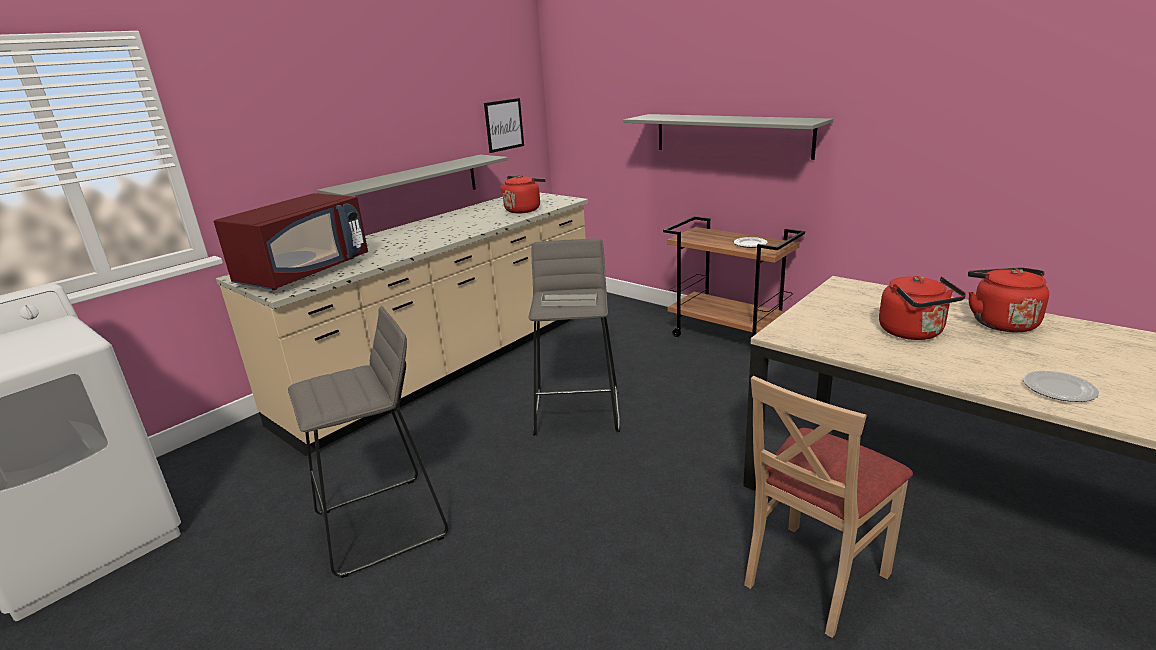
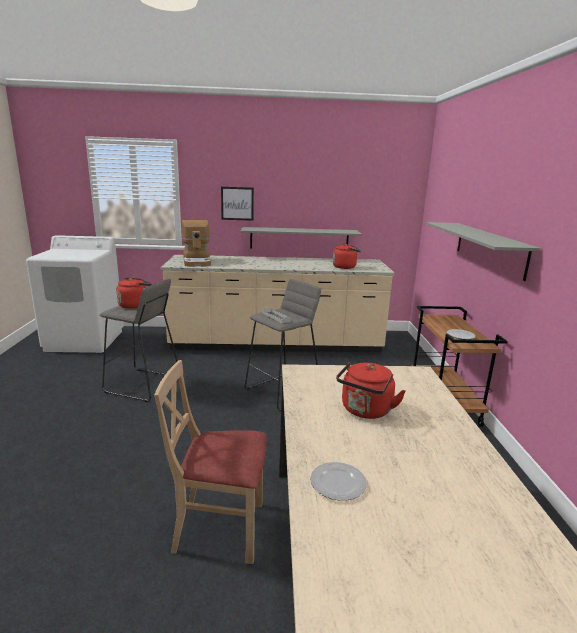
camera: 45 degrees right, 5 degrees down
red microwave [214,193,368,290] -> coffee machine [182,220,211,267]
picture [484,98,524,153] -> picture moved to [221,187,254,221]
red kettle [968,268,1049,332] -> red kettle moved to [116,277,152,308]

